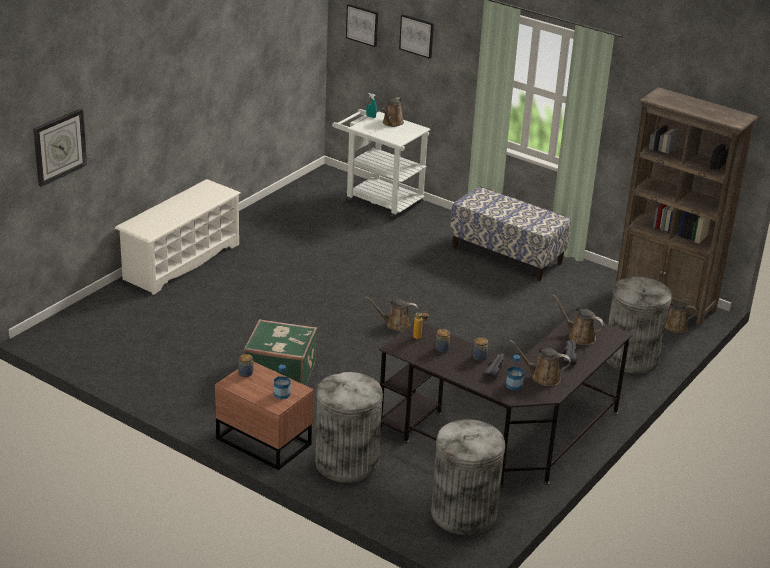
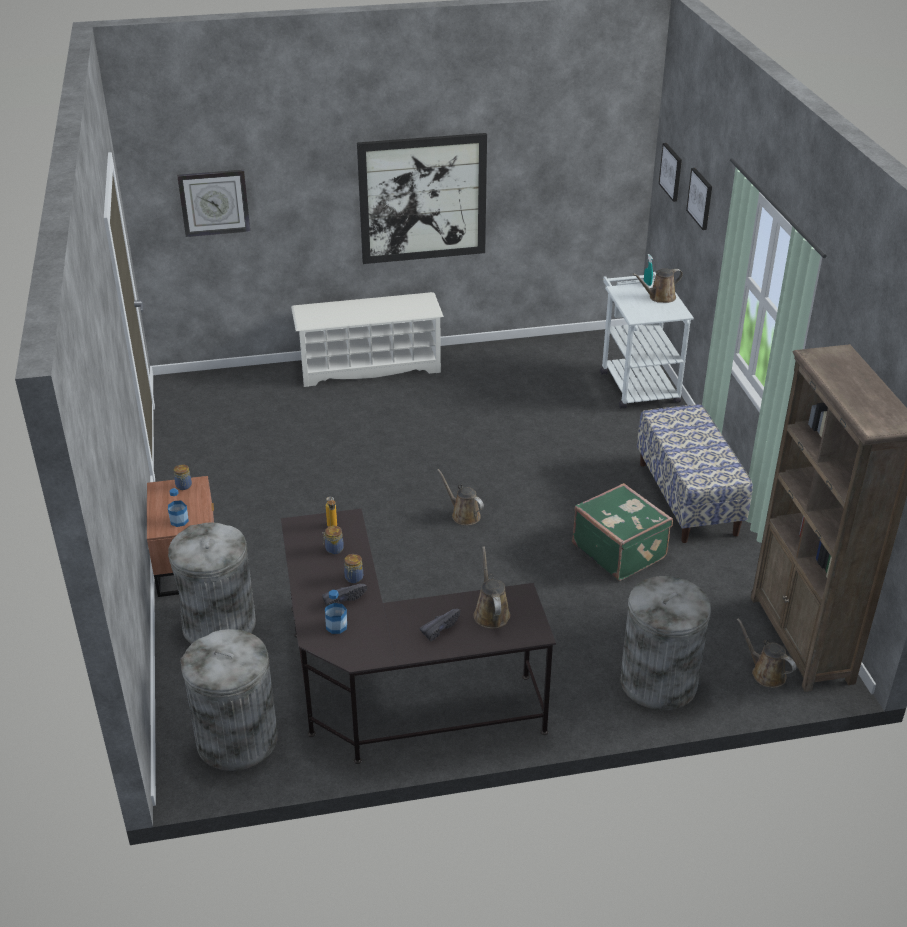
camera: 45 degrees right, 5 degrees up
green suitcase [244,319,317,386] -> green suitcase moved to [572,483,673,581]
brown watering can [510,340,571,386] -> none
none -> picture [357,133,487,264]

